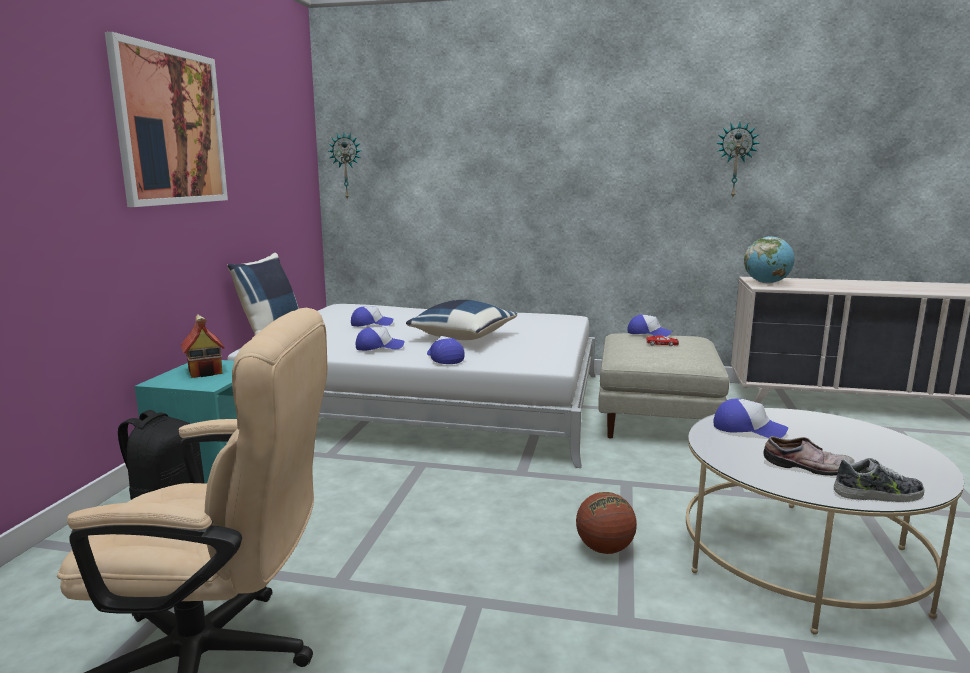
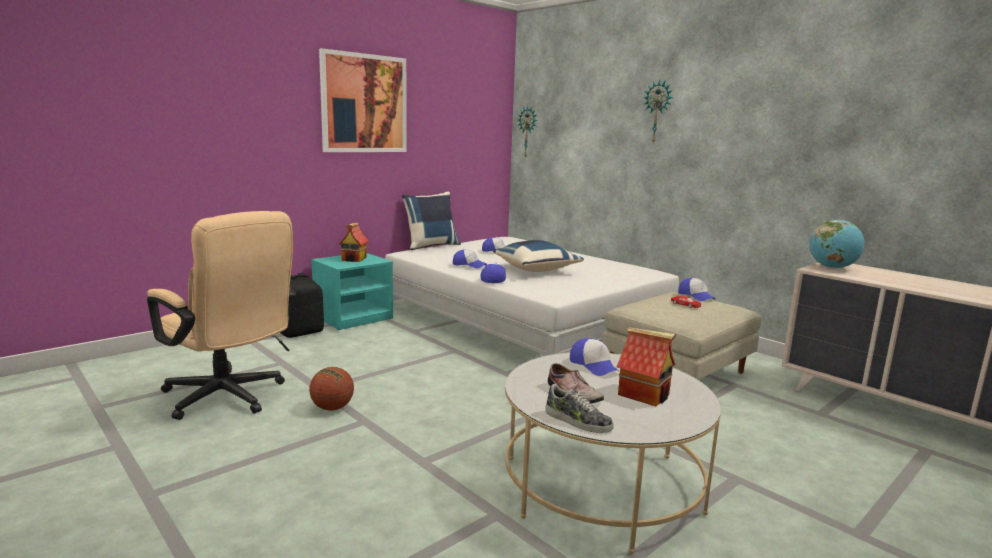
camera: 35 degrees right, 0 degrees up
basketball [576,492,637,554] -> basketball moved to [309,367,354,411]
wall clock [716,122,759,197] -> wall clock moved to [643,79,673,144]
none -> toy house [617,327,676,406]

